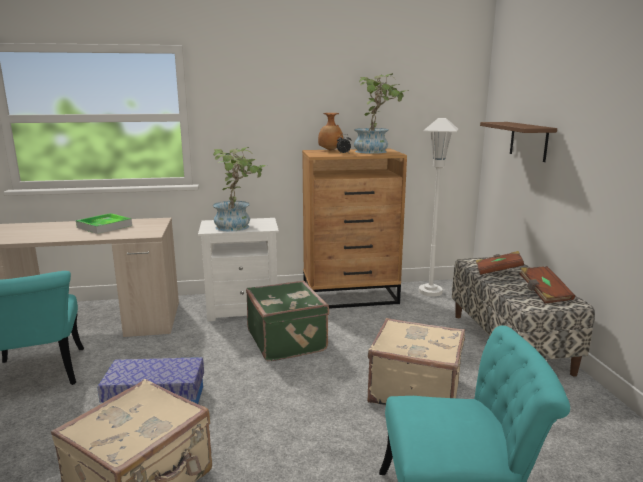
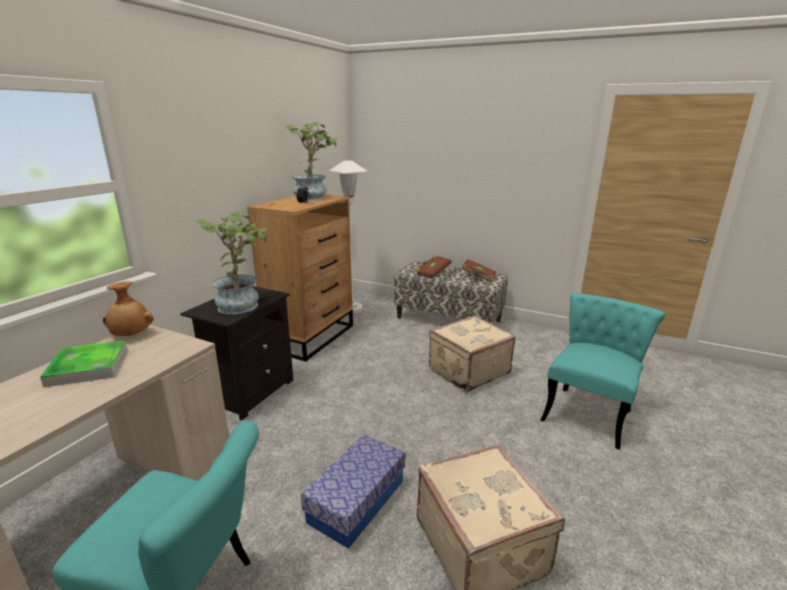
camera: 55 degrees left, 5 degrees up
white nightstand [198,218,279,322] -> black nightstand [180,286,293,421]
green suitcase [246,281,329,361] -> none
brown vase [318,113,343,151] -> brown vase moved to [103,281,154,336]
brown shelf [480,122,557,162] -> none

